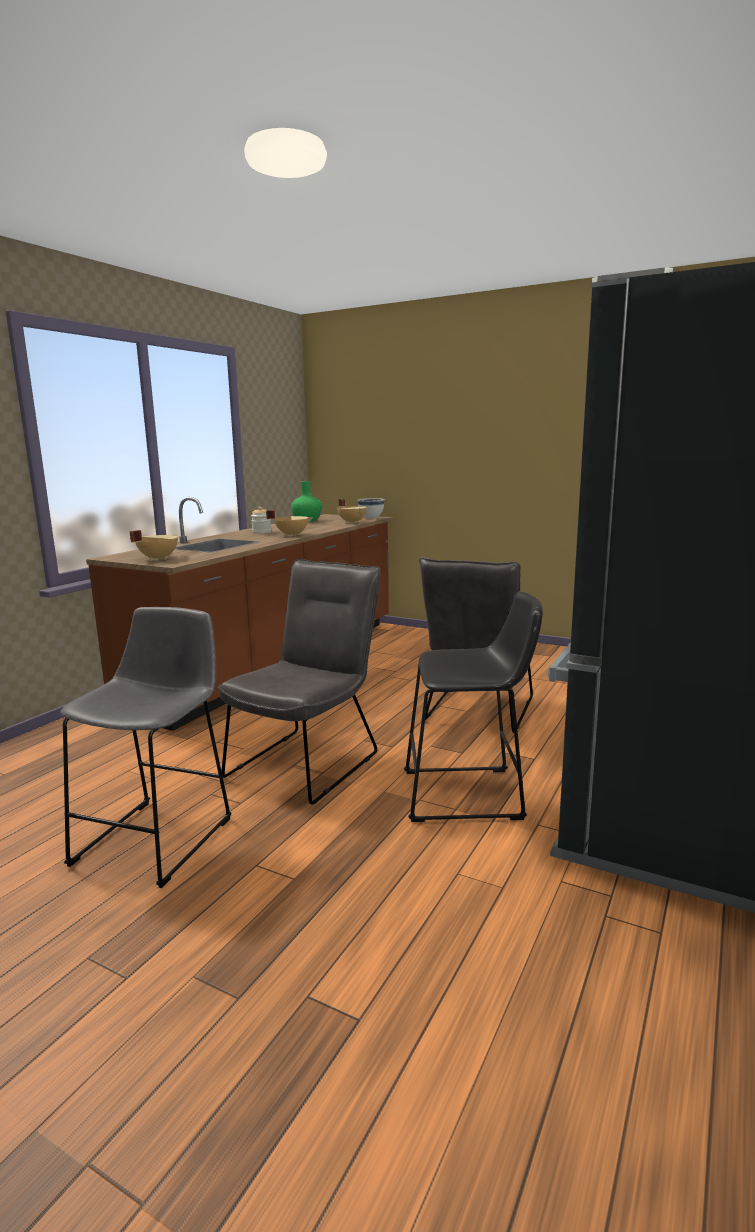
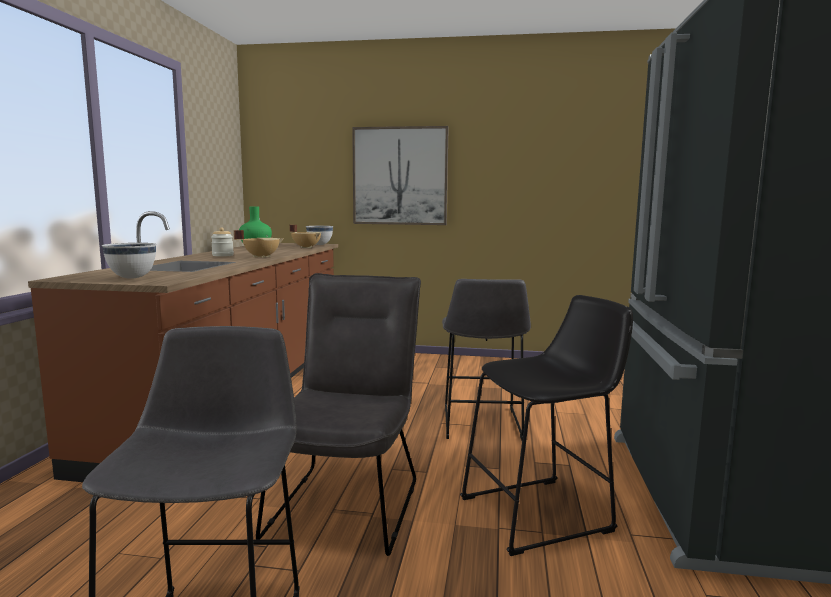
camera: 20 degrees left, 5 degrees down
beige cooking pot [130,530,178,560] -> white bowl [102,243,156,279]
grey chair [419,557,533,733] -> grey stool [442,279,531,440]
none -> picture [352,126,449,225]

